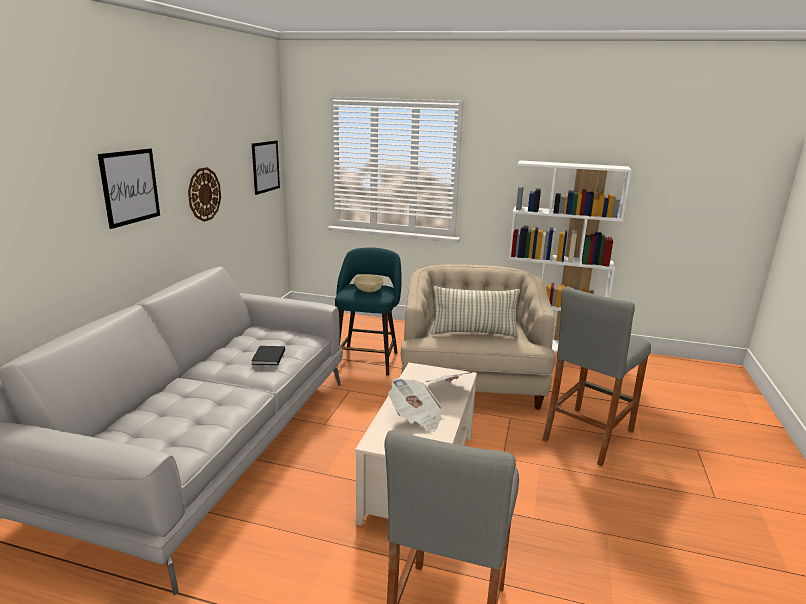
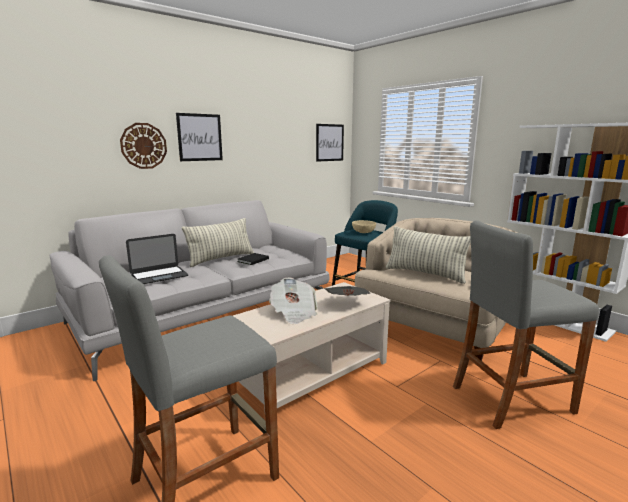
camera: 35 degrees right, 5 degrees down
wall clock [188,167,221,222] -> wall clock moved to [120,123,167,169]
none -> laptop [126,234,189,284]
none -> pillow [182,218,254,267]

